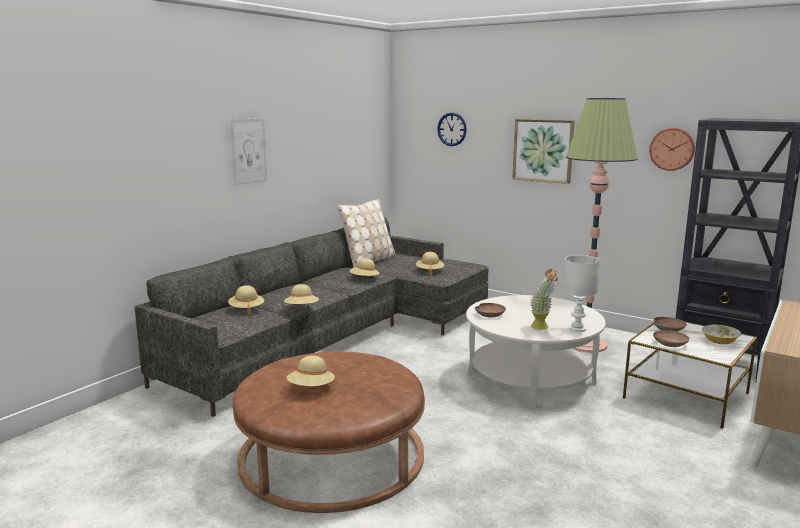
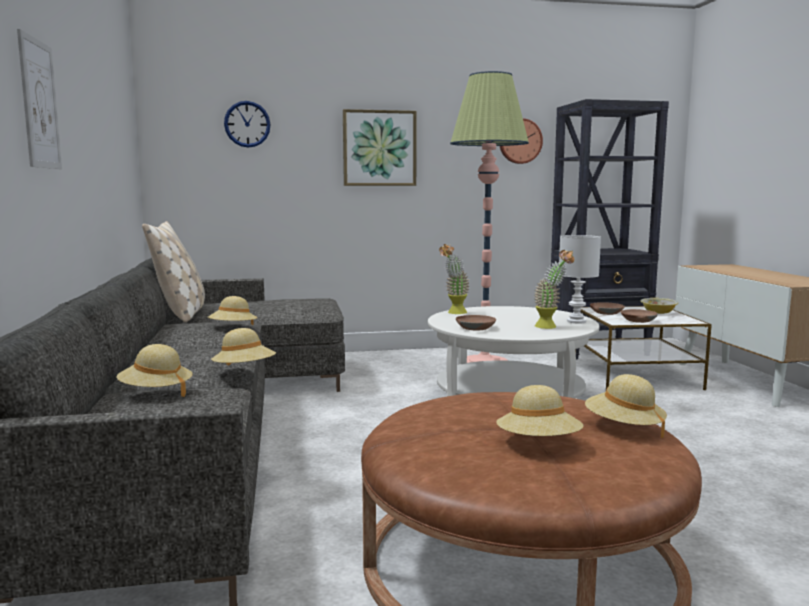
camera: 45 degrees left, 5 degrees down
beige hat [416,252,444,275] -> beige hat moved to [585,374,667,438]
none -> potted plant [439,244,469,314]

